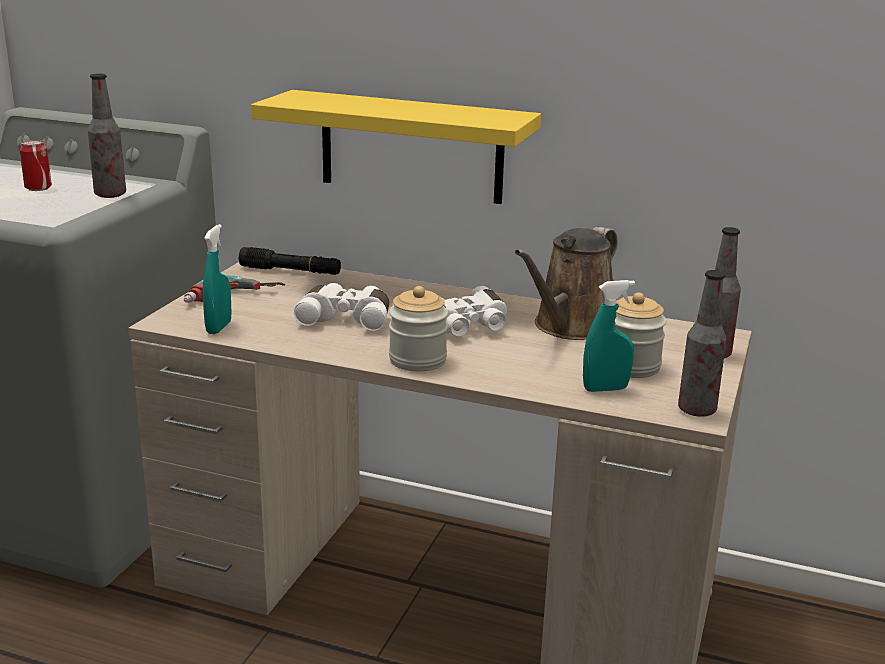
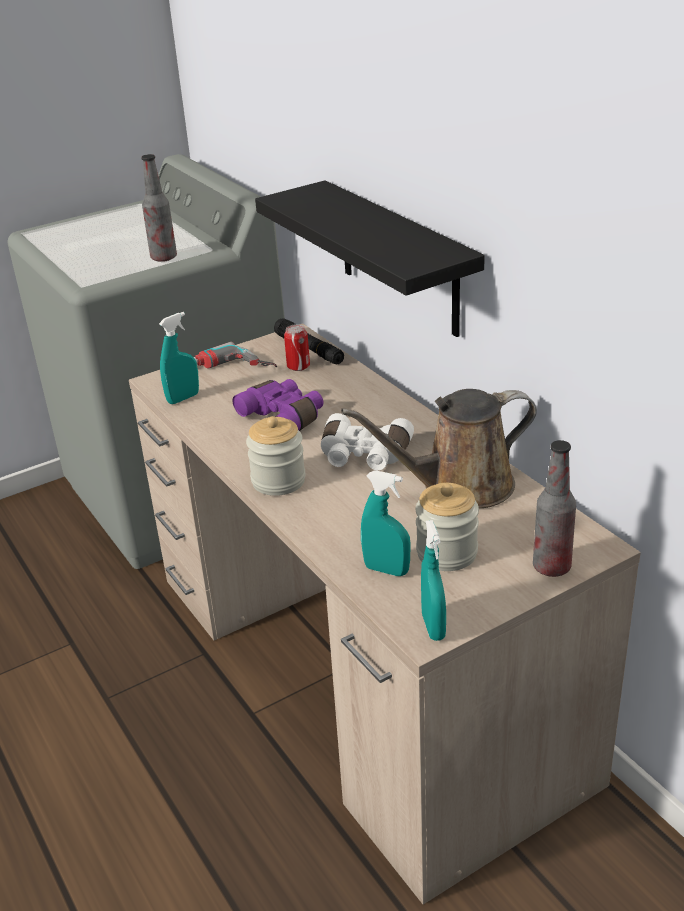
camera: 40 degrees right, 10 degrees up
can [20,140,52,191] -> can moved to [284,324,310,371]
yellow shelf [251,90,541,204] -> black shelf [255,180,485,337]
white binoculars [294,283,389,331] -> purple binoculars [233,379,323,431]
bottle [678,270,726,417] -> turquoise spray bottle [421,520,446,641]

